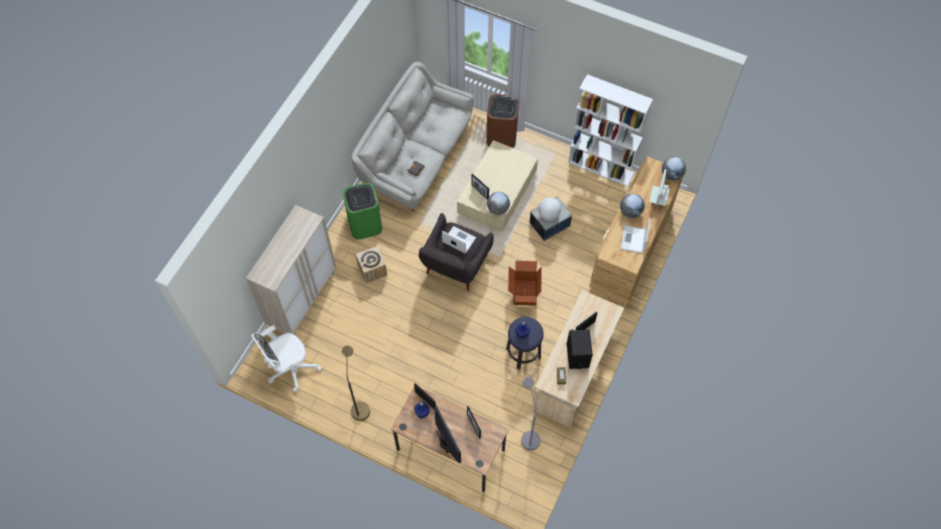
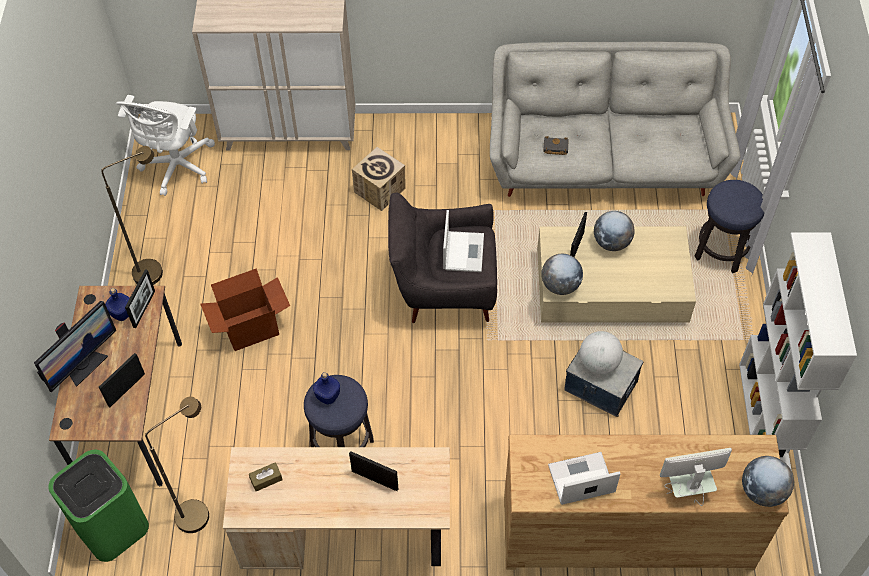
camera: 65 degrees right, 5 degrees down
white office chair [251,325,322,392] -> white office chair turned 105 degrees counterclockwise [116,95,215,196]
green trash can [343,182,382,240] -> green trash can moved to [48,450,149,562]
brown trash can [486,94,519,148] -> stool [695,180,764,273]
cardboard box [508,261,541,306] -> cardboard box moved to [200,268,290,351]
grey floor lamp [521,377,541,450] -> brown floor lamp [145,396,209,533]
black speaker [567,330,593,369] -> none
globe [620,194,645,218] -> globe moved to [594,211,635,251]

